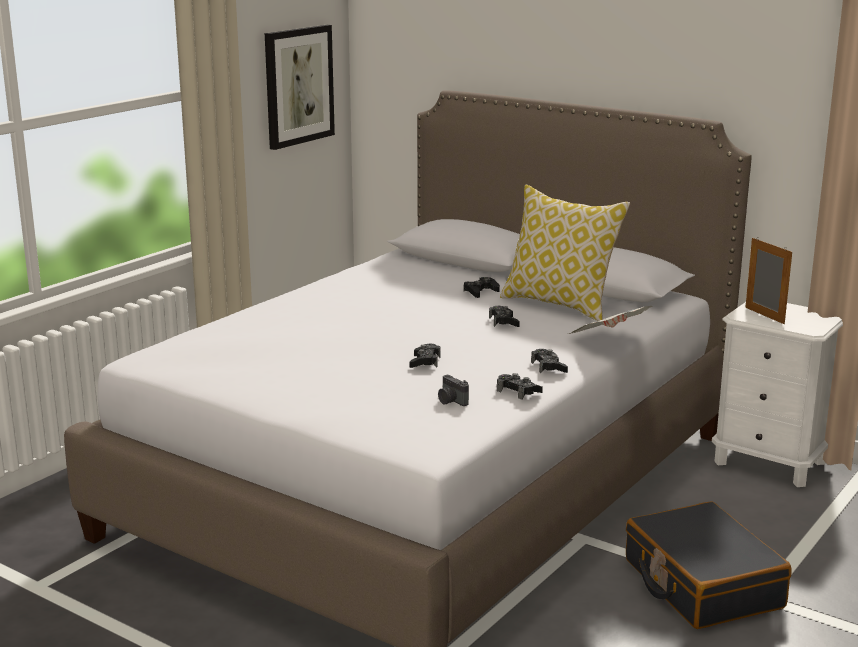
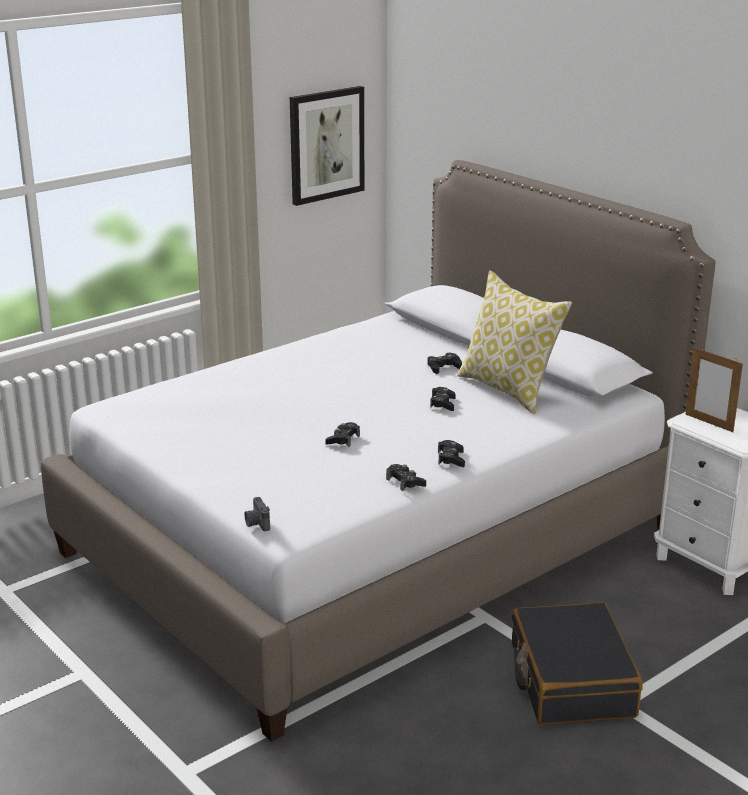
camera: 15 degrees right, 5 degrees up
camera [438,375,469,406] -> camera moved to [245,497,270,531]
newspaper [569,306,653,334] -> none
picture frame [745,237,792,324] -> picture frame turned 150 degrees clockwise [685,347,743,432]

